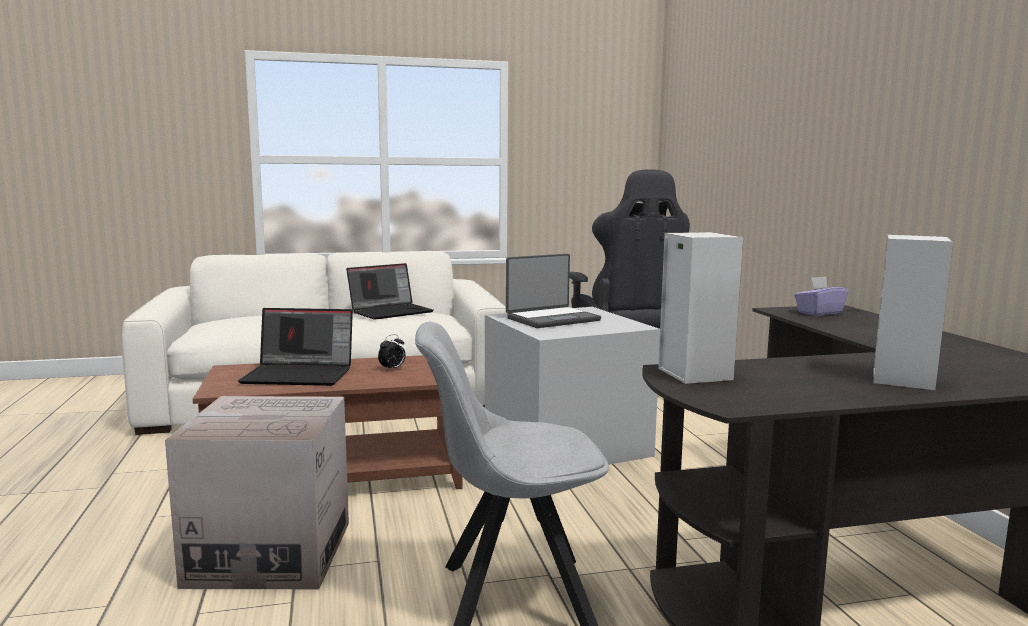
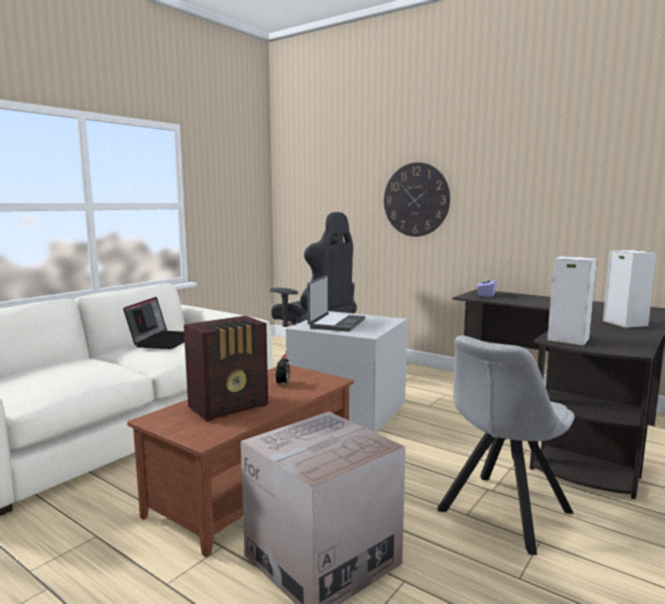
camera: 40 degrees left, 0 degrees up
laptop [238,308,353,386] -> radio [184,316,268,421]
none -> wall clock [384,162,450,237]

